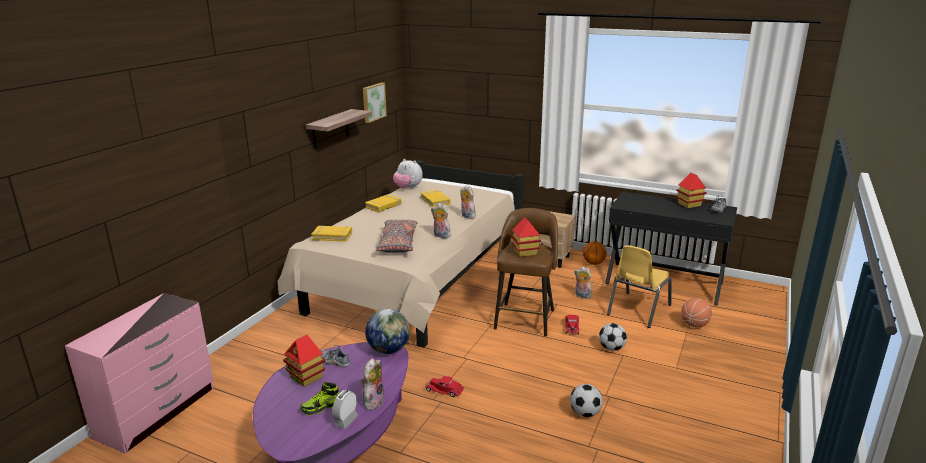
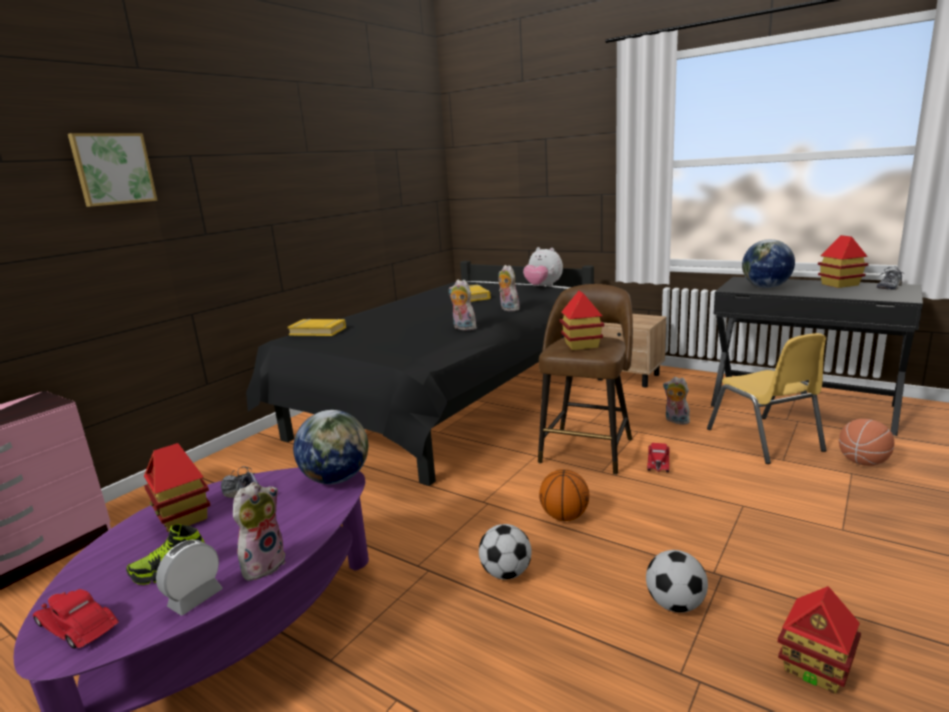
camera: 10 degrees right, 5 degrees down
beige bed [277,160,524,348] -> black bed [246,261,594,486]
shelf [306,109,372,148] -> none
picture [363,83,387,123] -> picture moved to [68,133,158,207]
yellow book [365,194,402,212] -> none
grey pillow [376,220,418,253] -> none
plush toy [393,159,423,188] -> plush toy moved to [523,247,563,287]
red toy car [425,376,464,397] -> red toy car moved to [33,589,119,649]
basketball [583,241,606,265] -> basketball moved to [539,469,589,521]
football [599,323,627,351] -> football moved to [479,524,532,580]
yellow chair [607,245,671,328] -> yellow chair turned 60 degrees counterclockwise [707,333,826,464]
none -> globe [742,239,795,288]
none -> toy house [777,586,861,694]

